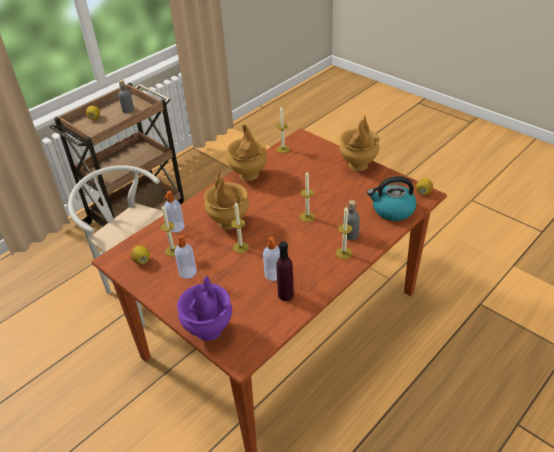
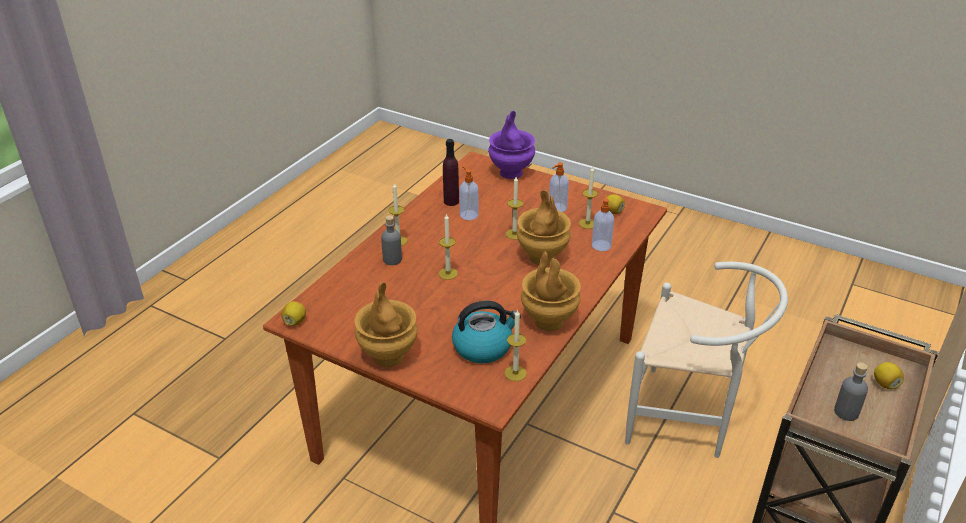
camera: 165 degrees right, 5 degrees down
kettle [367,176,416,221] -> kettle moved to [452,301,521,363]

